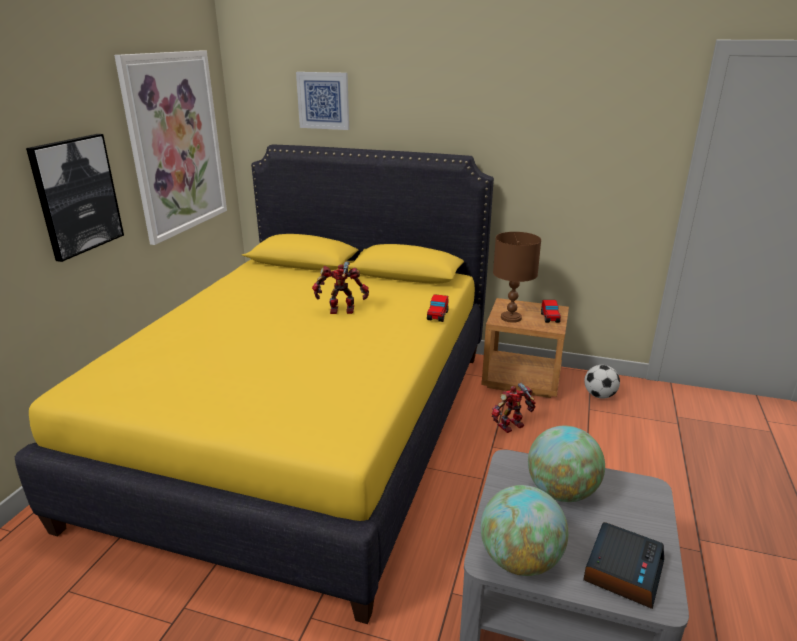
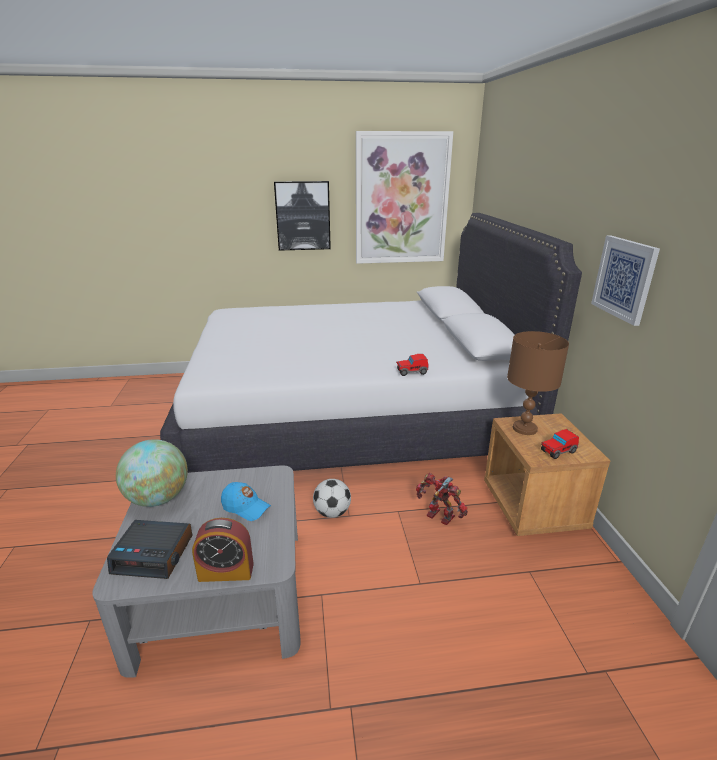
camera: 65 degrees right, 0 degrees up
yellow bed [15,144,494,624] -> white bed [160,213,582,473]
picture [296,72,349,130] -> picture moved to [591,235,660,326]
toy robot [312,262,369,314] -> none
globe [528,426,605,502] -> blue cap [221,482,271,521]
football [584,365,620,399] -> football moved to [313,479,351,518]
none -> alarm clock [192,518,254,582]

